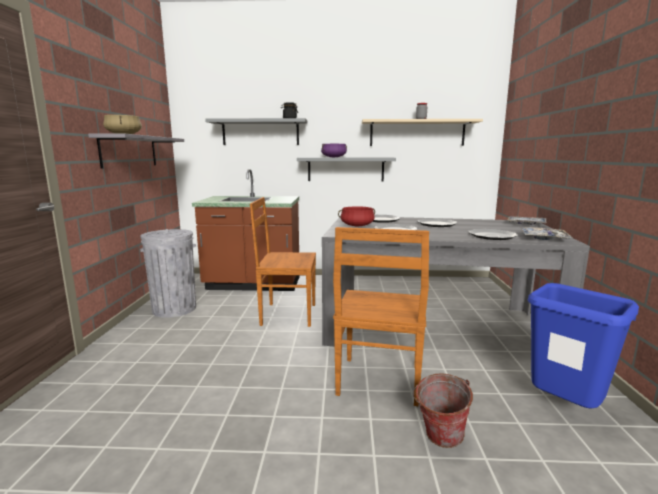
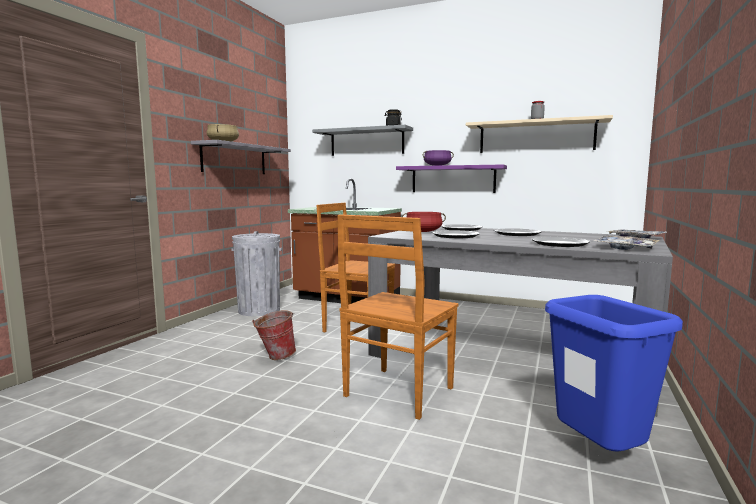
camera: 20 degrees right, 5 degrees down
grey shelf [297,158,396,181] -> purple shelf [396,164,507,193]
bucket [413,373,473,448] -> bucket moved to [252,310,296,360]

